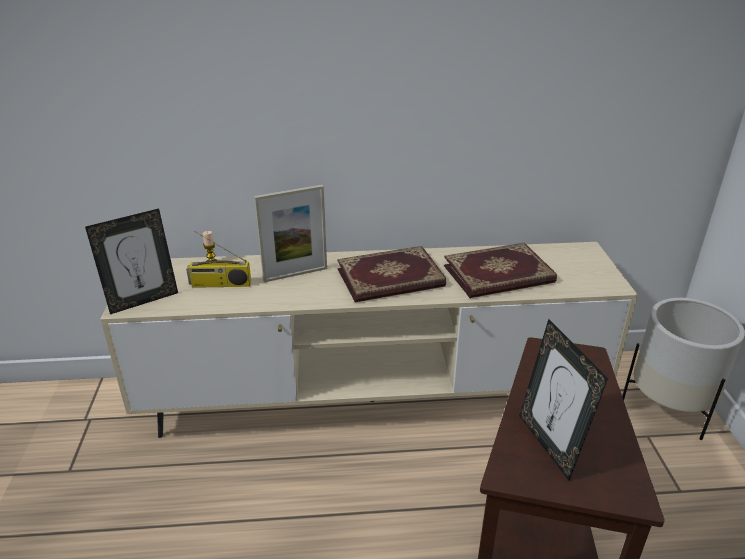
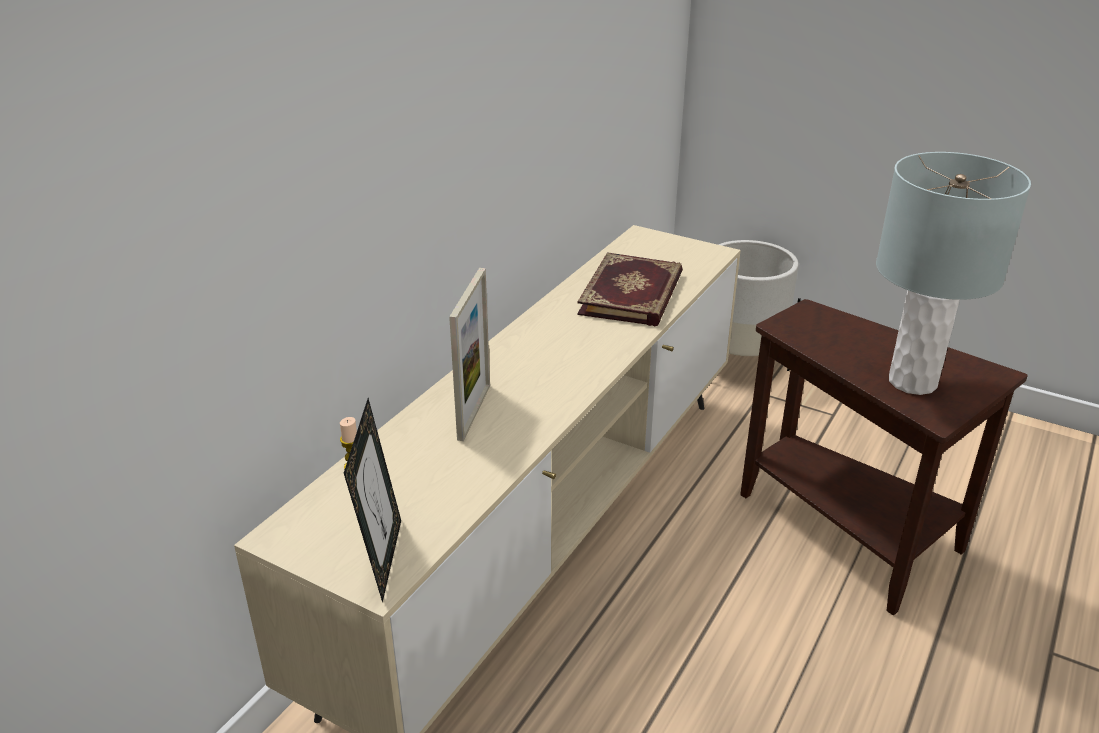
camera: 55 degrees left, 0 degrees up
radio [186,231,251,288] -> none
book [337,246,446,302] -> none
picture frame [519,319,608,481] -> grey table lamp [876,152,1031,395]

